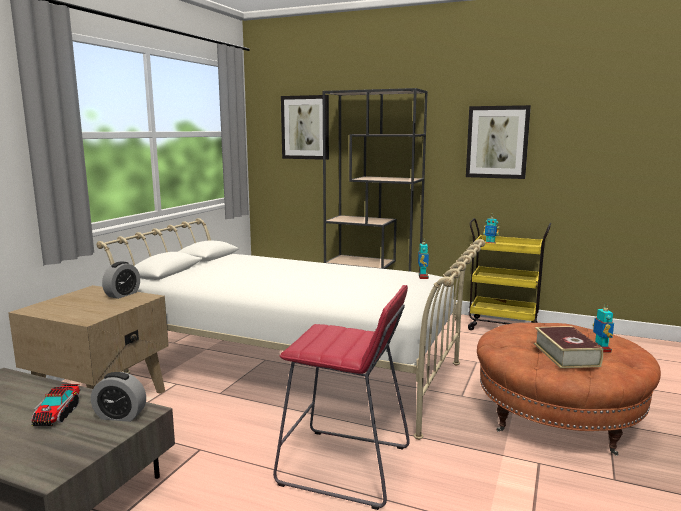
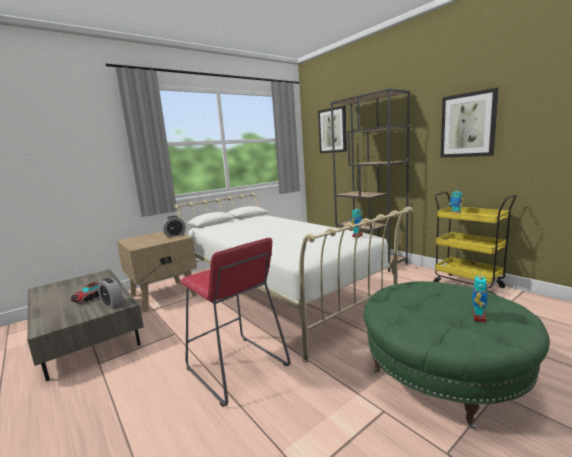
camera: 30 degrees right, 0 degrees up
brown ottoman [477,323,661,456] -> green ottoman [364,281,550,430]
book [534,326,603,368] -> none

